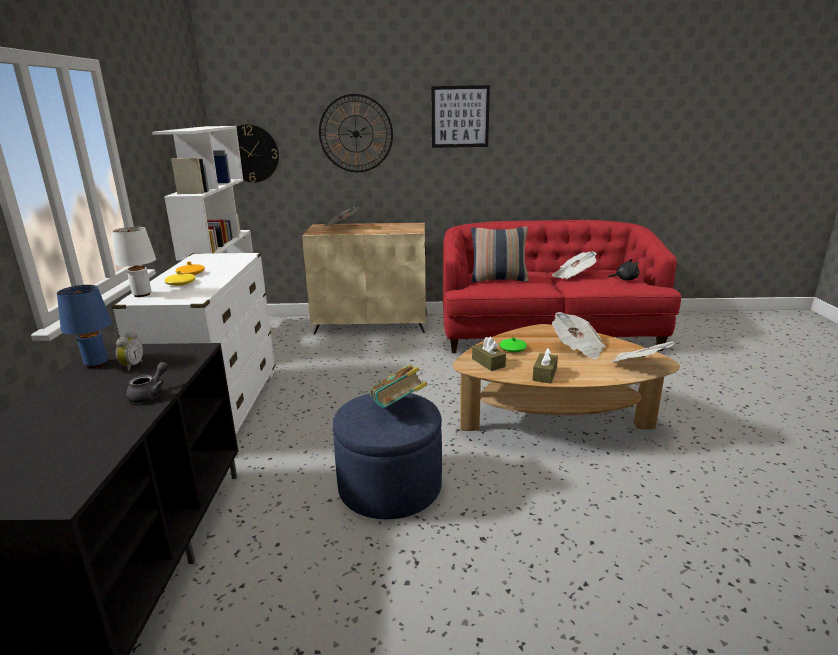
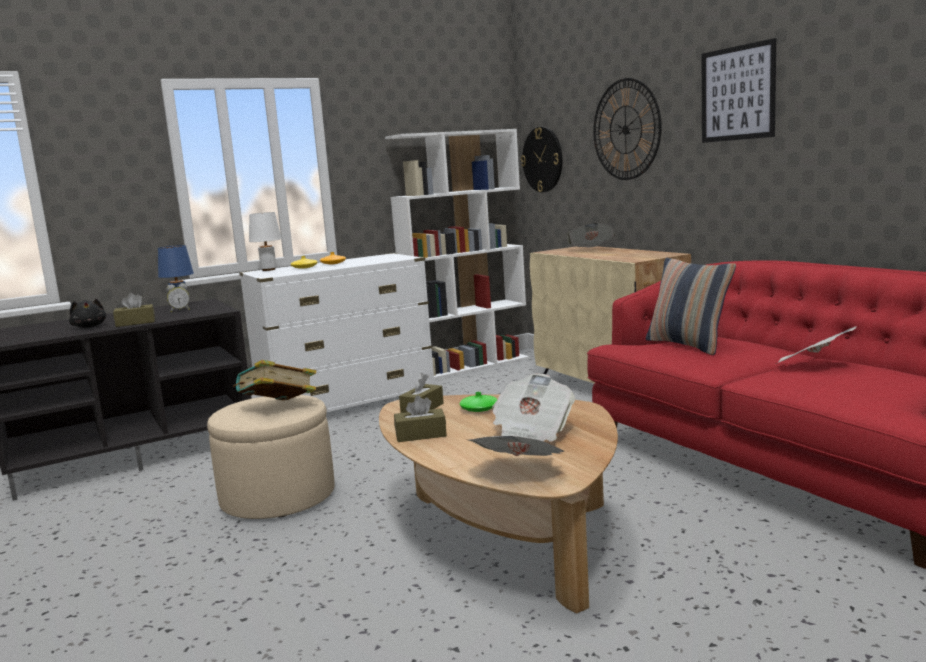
camera: 60 degrees right, 10 degrees down
grey teapot [126,362,168,403] -> brown tissue box [113,293,155,327]
blue ottoman [333,393,442,519] -> beige ottoman [207,395,335,519]
black plush toy [607,259,639,280] -> black plush toy moved to [69,298,106,328]

